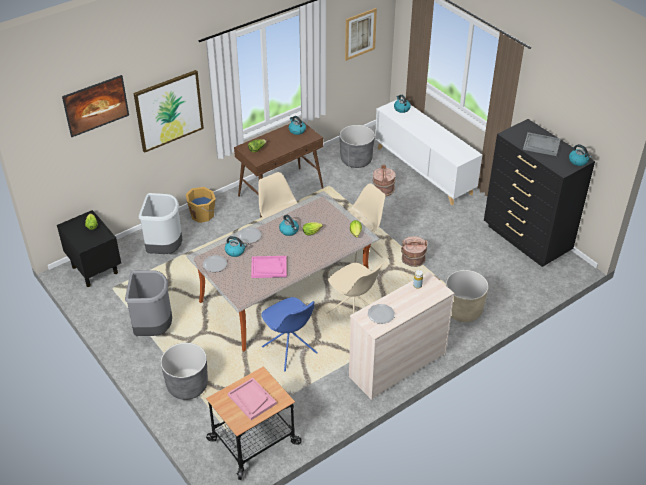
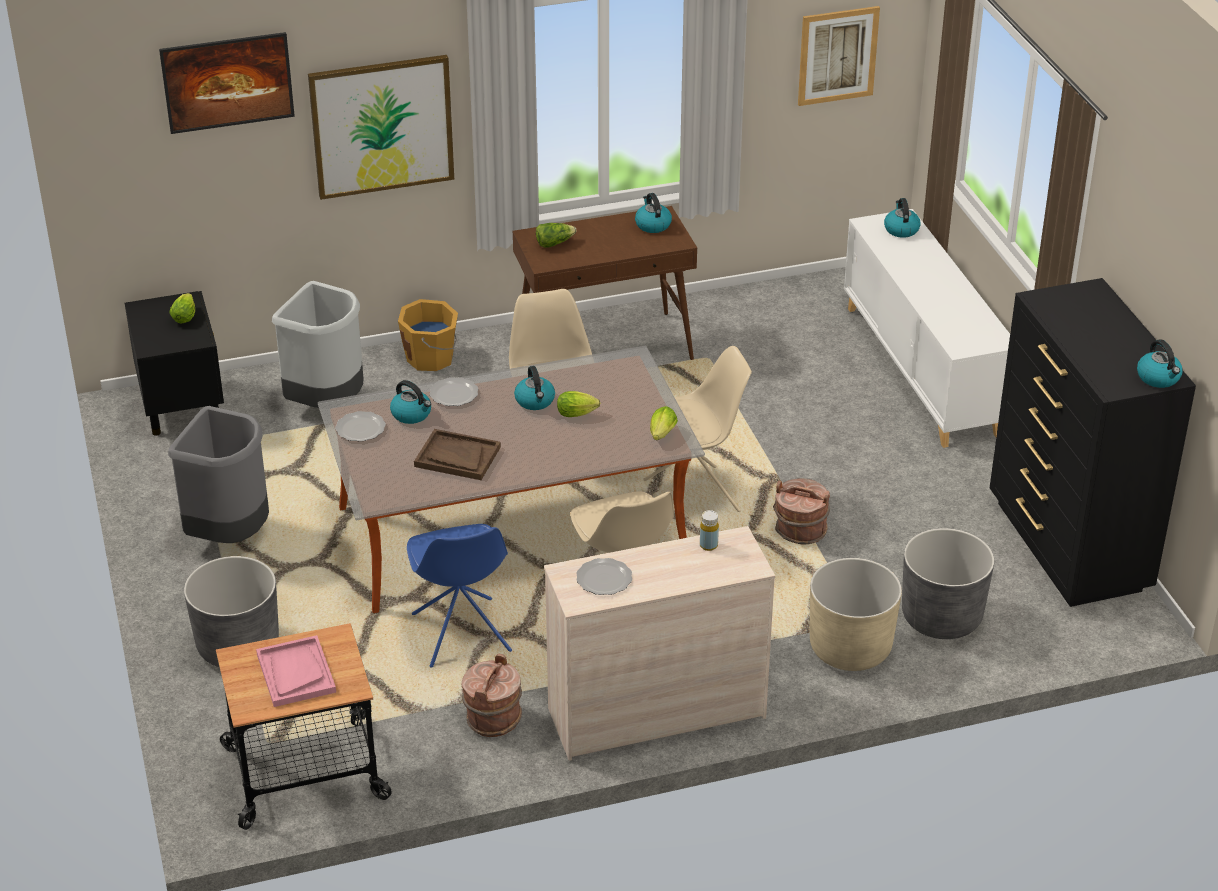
camera: 20 degrees right, 5 degrees down
pink tray [251,256,287,278] -> brown tray [414,429,501,480]
grey planter [340,125,375,168] -> grey planter moved to [902,528,994,639]
brown bucket [373,164,396,197] -> brown bucket moved to [462,654,522,737]
grey tray [523,132,561,156] -> none

